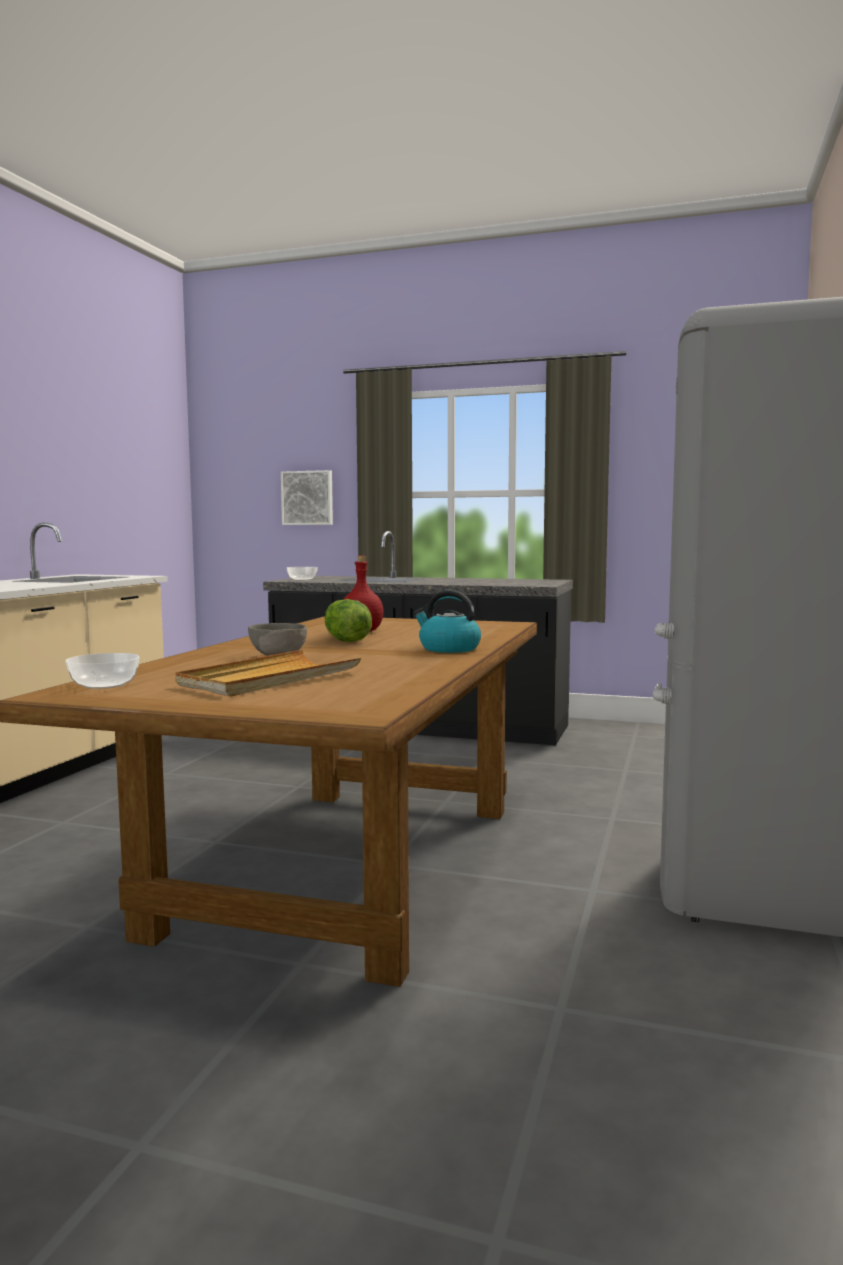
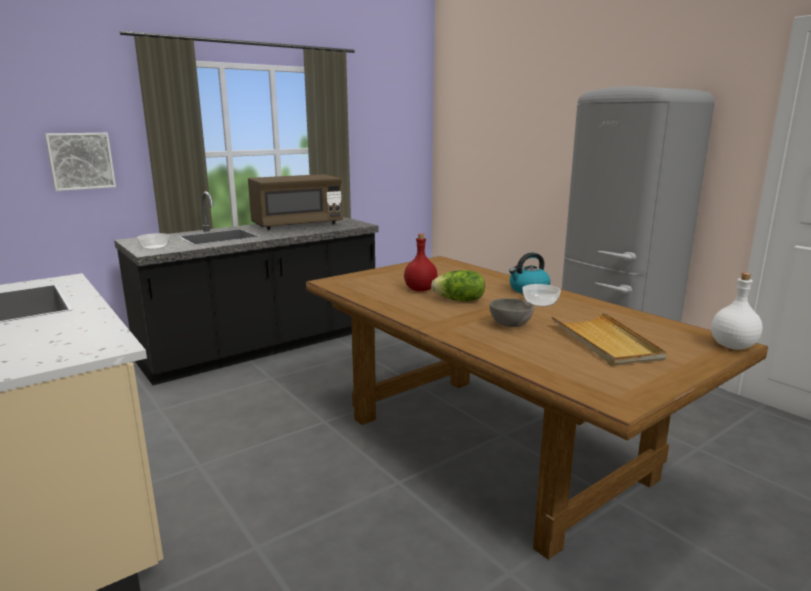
camera: 55 degrees left, 10 degrees up
bowl [66,653,140,689] -> bowl moved to [522,284,561,307]
none -> brown microwave [248,174,343,230]
none -> white bottle [711,273,763,350]

